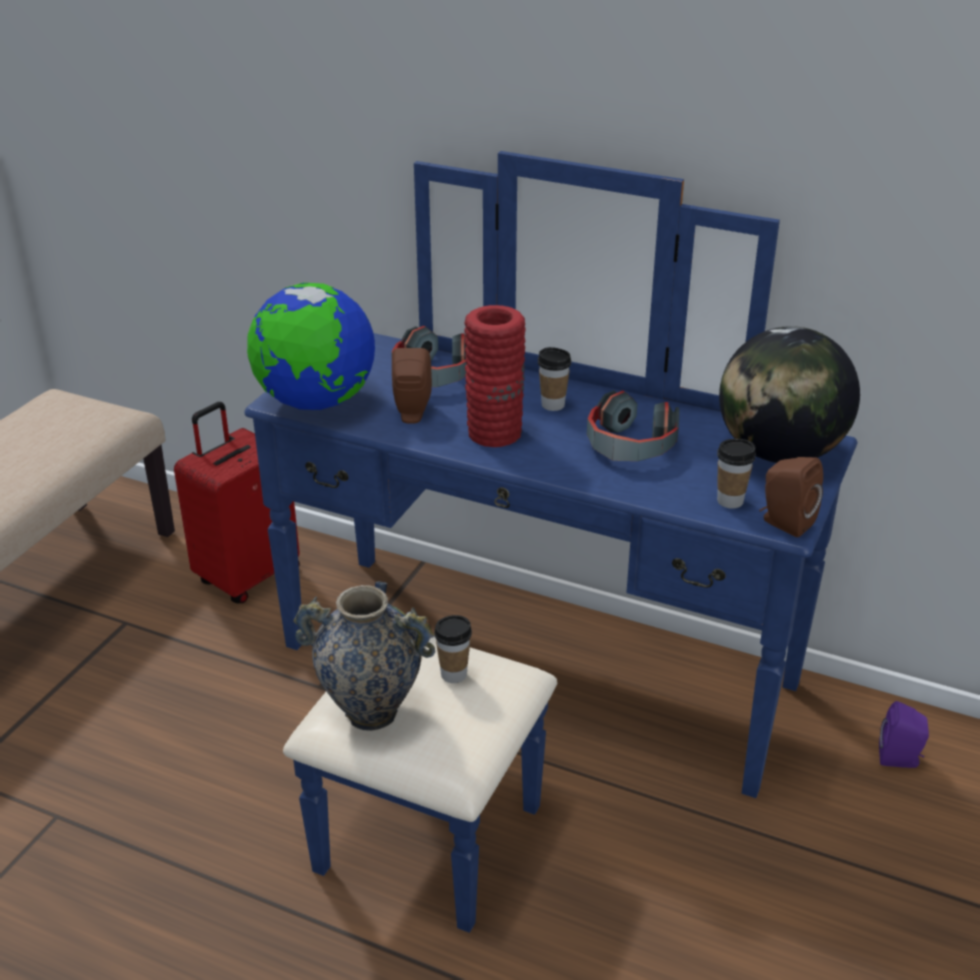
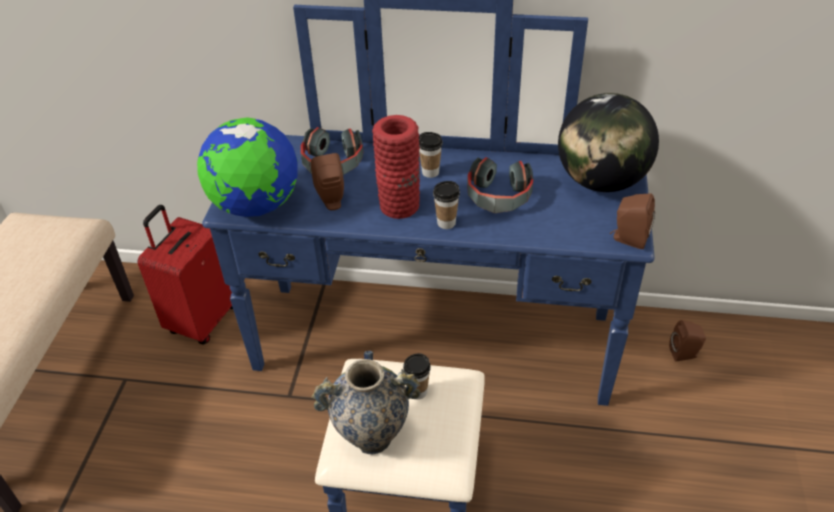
camera: 15 degrees left, 10 degrees up
cup [717,439,756,509] -> cup moved to [433,181,460,229]
purple speaker [879,701,929,768] -> brown speaker [669,320,706,362]

